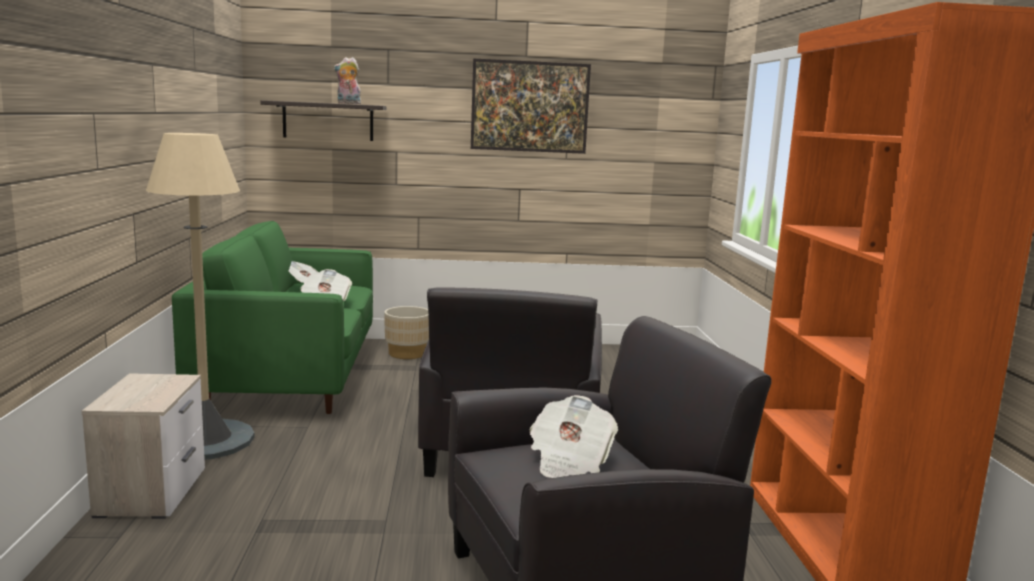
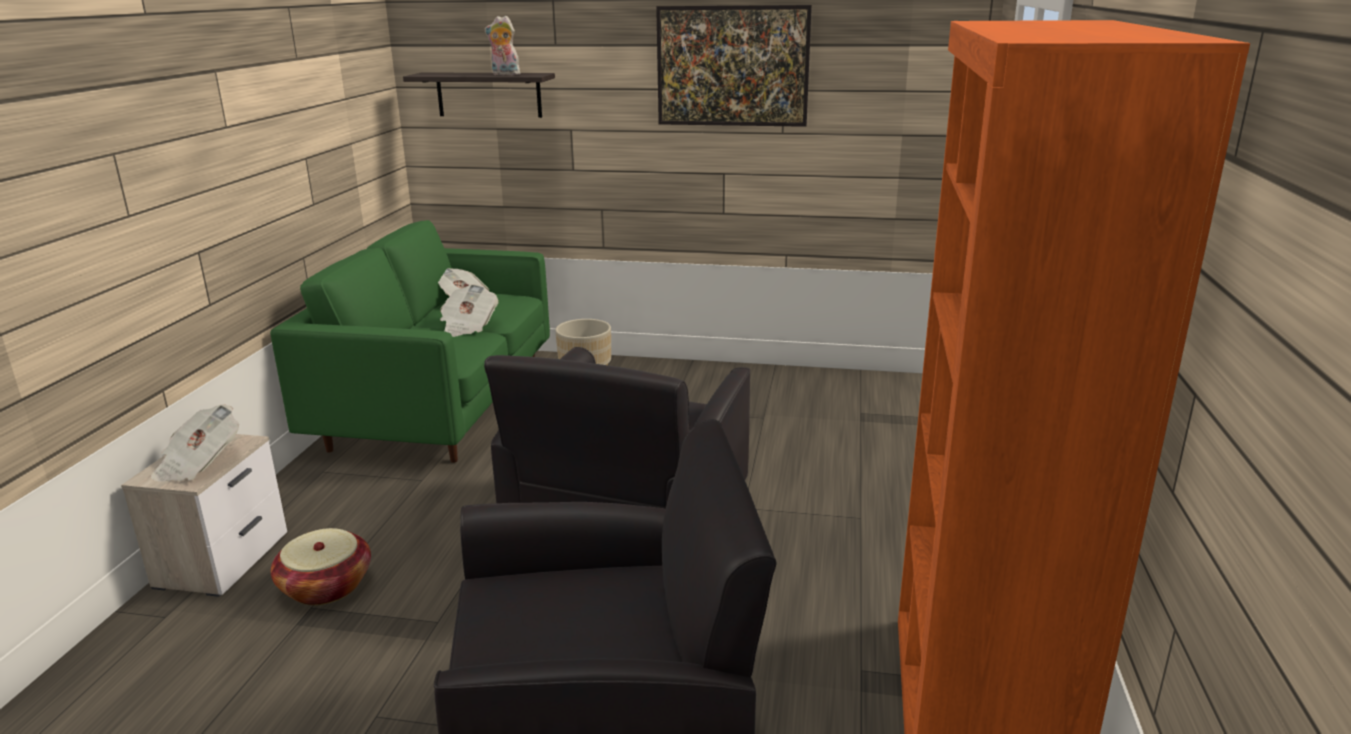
camera: 15 degrees right, 10 degrees up
beige floor lamp [146,133,255,460] -> none
newspaper [529,395,618,478] -> newspaper moved to [151,404,239,482]
none -> basket [271,528,371,605]

